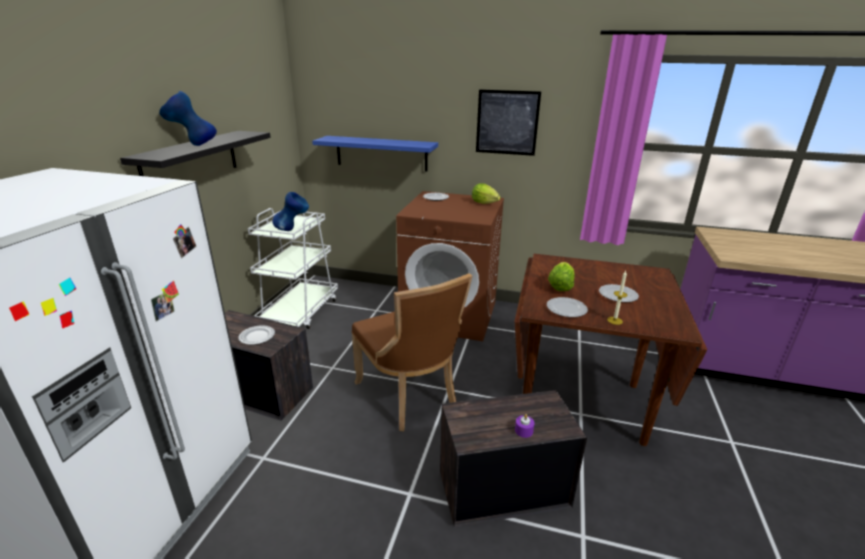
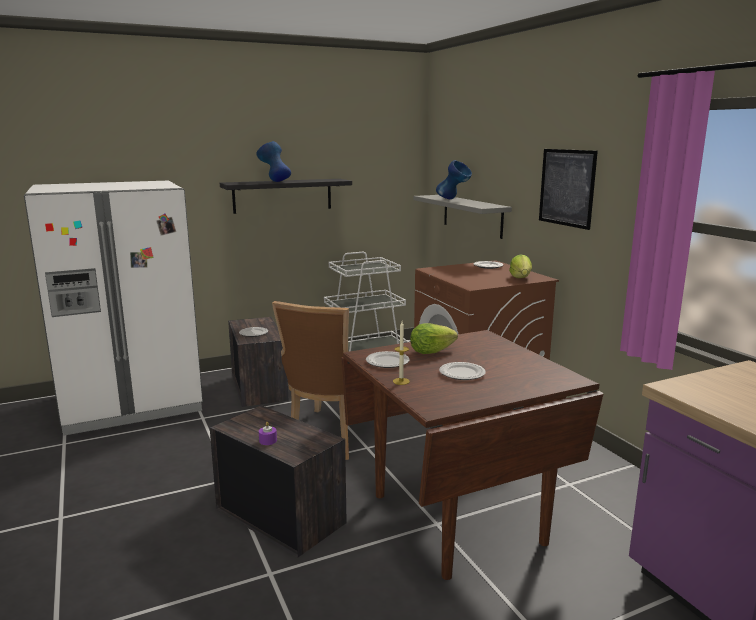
camera: 50 degrees right, 10 degrees down
blue vase [272,192,309,231] -> blue vase moved to [436,160,472,199]
blue shelf [312,136,438,171] -> grey shelf [414,195,512,239]

